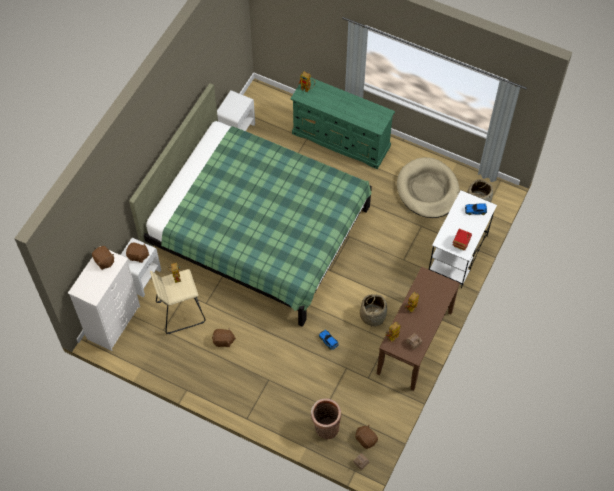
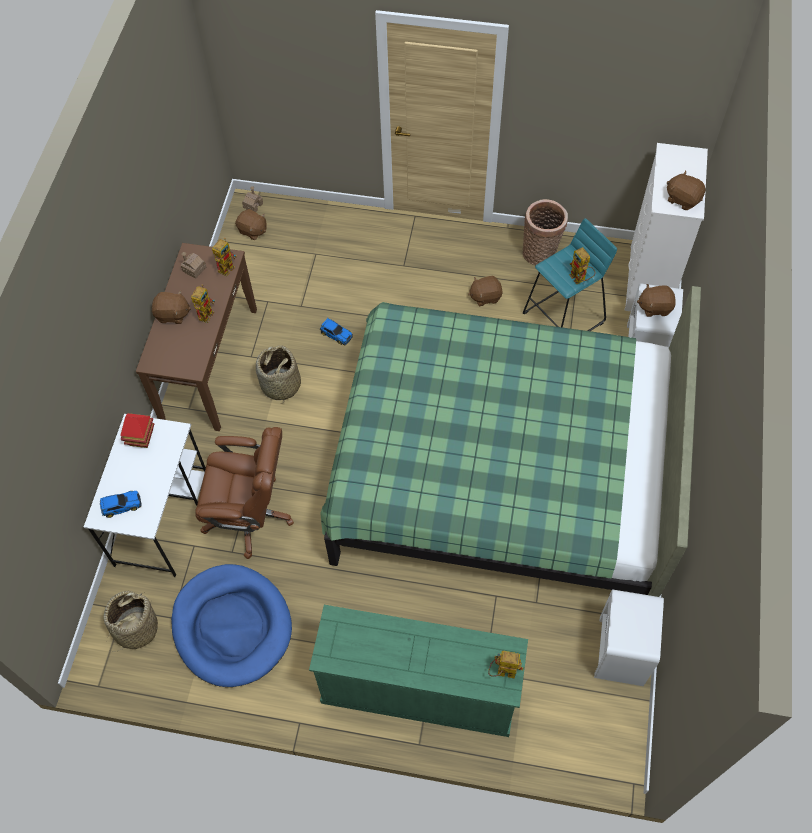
camera: 165 degrees right, 0 degrees up
beige stool [150,269,206,334] -> turquoise stool [523,218,617,331]
basket [311,398,341,440] -> basket moved to [523,199,568,265]
beige dog bed [397,157,460,218] -> blue dog bed [171,564,292,687]
none -> brown plush toy [152,290,191,324]
none -> brown office chair [195,427,294,559]

